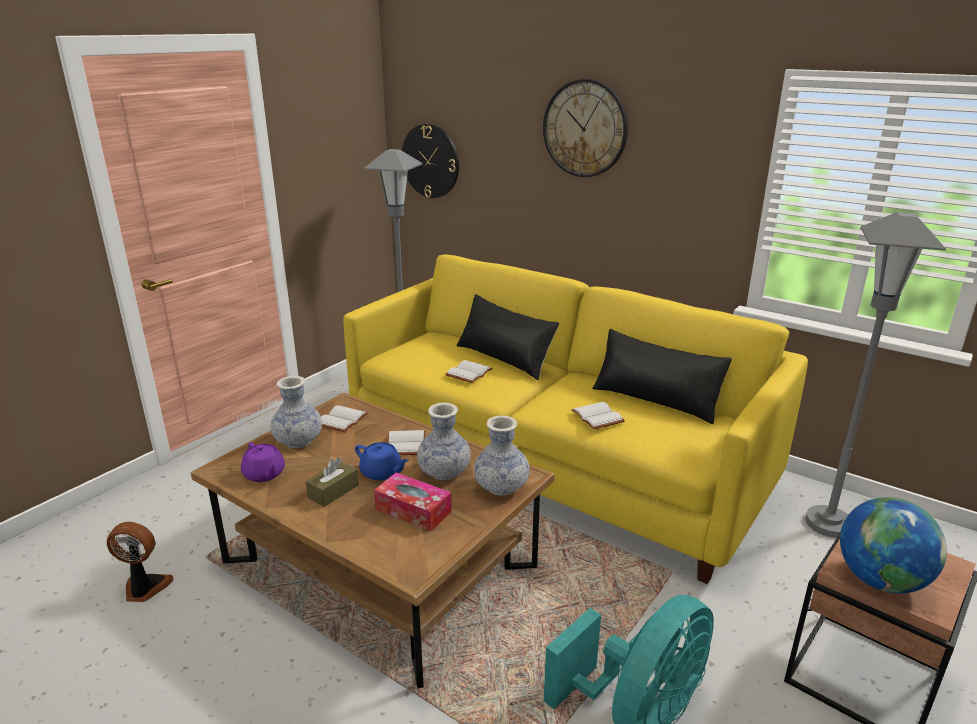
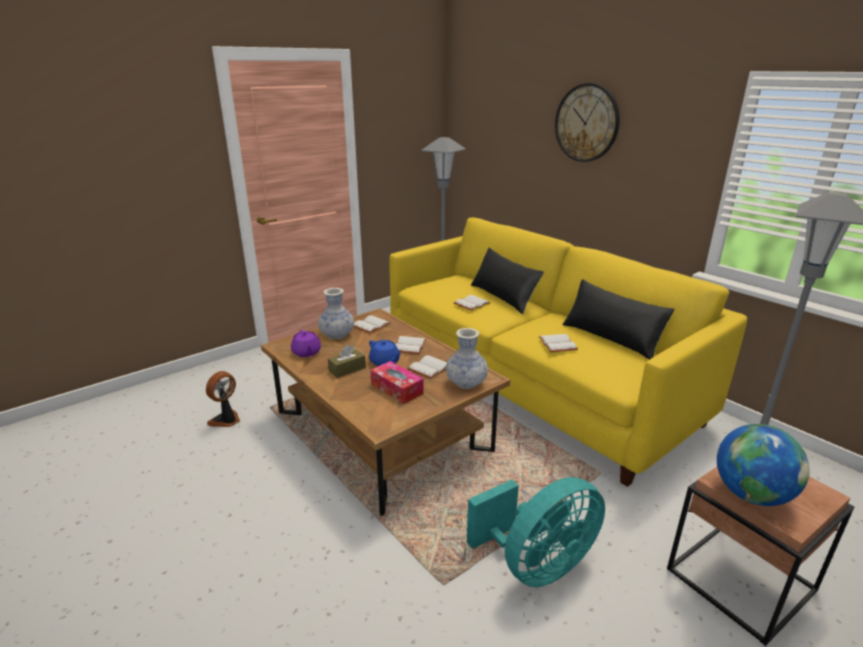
camera: 15 degrees right, 0 degrees up
fan [107,522,174,602] -> fan turned 75 degrees counterclockwise [206,371,240,427]
wall clock [402,124,459,198] -> none
vase [417,402,471,480] -> white book [407,355,447,379]

